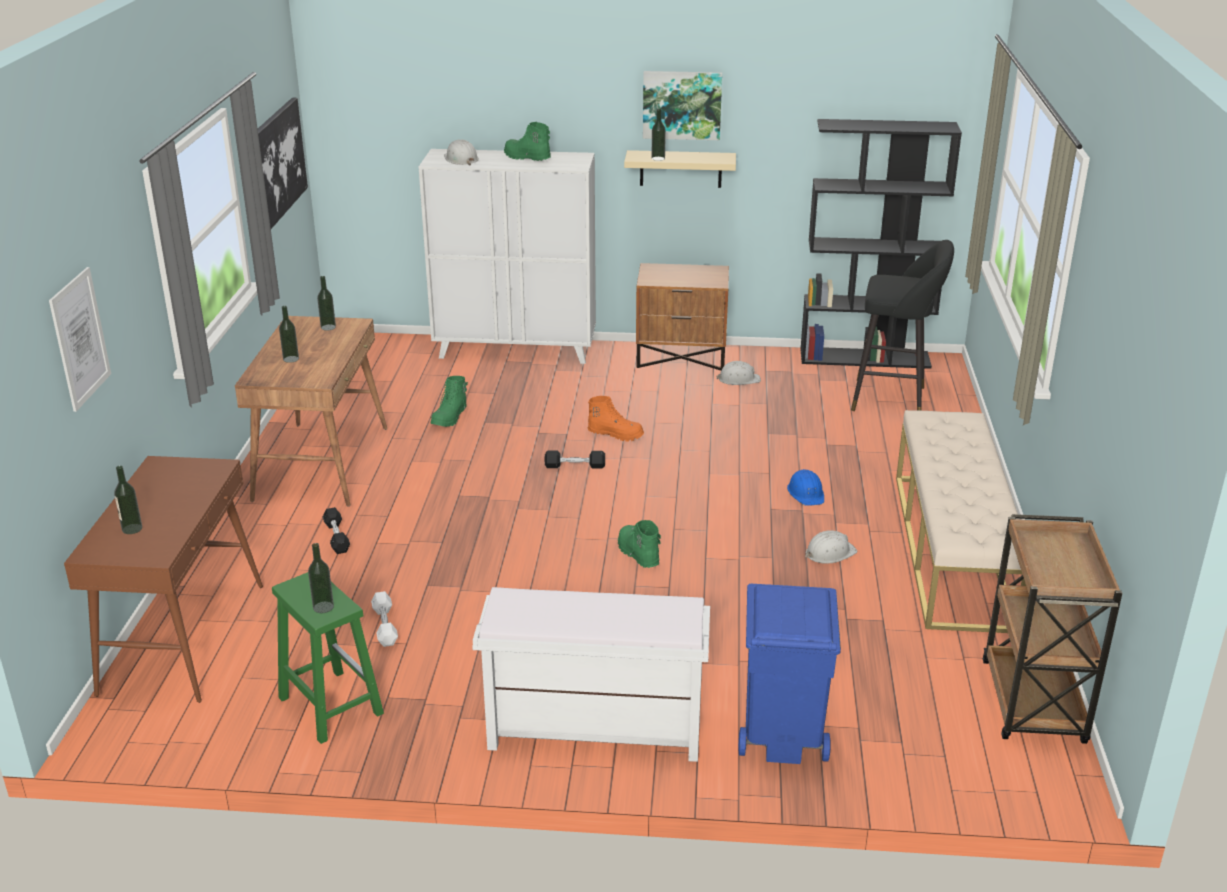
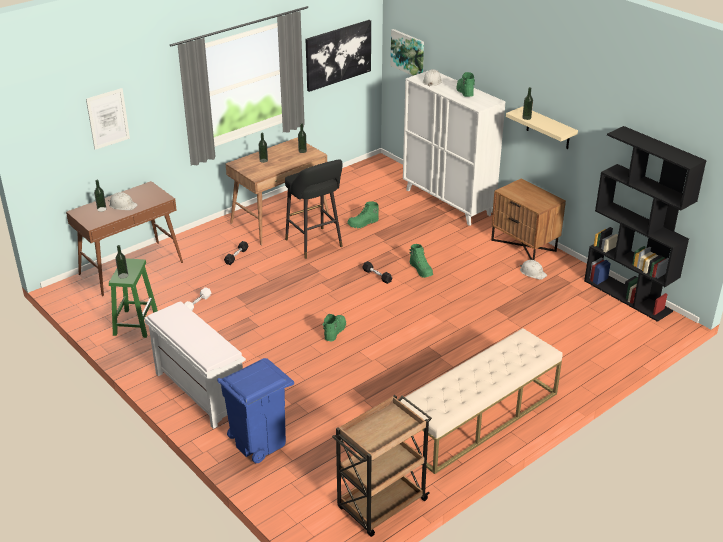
camera: 45 degrees right, 5 degrees up
orange boot [588,396,644,442] -> green boot [410,244,433,278]
picture [643,71,722,140] -> picture moved to [391,29,424,76]
blue hard hat [787,469,824,506] -> none
white hard hat [805,530,857,564] -> white hard hat moved to [108,192,138,210]
black stool [851,240,954,411] -> black stool moved to [285,159,343,259]

